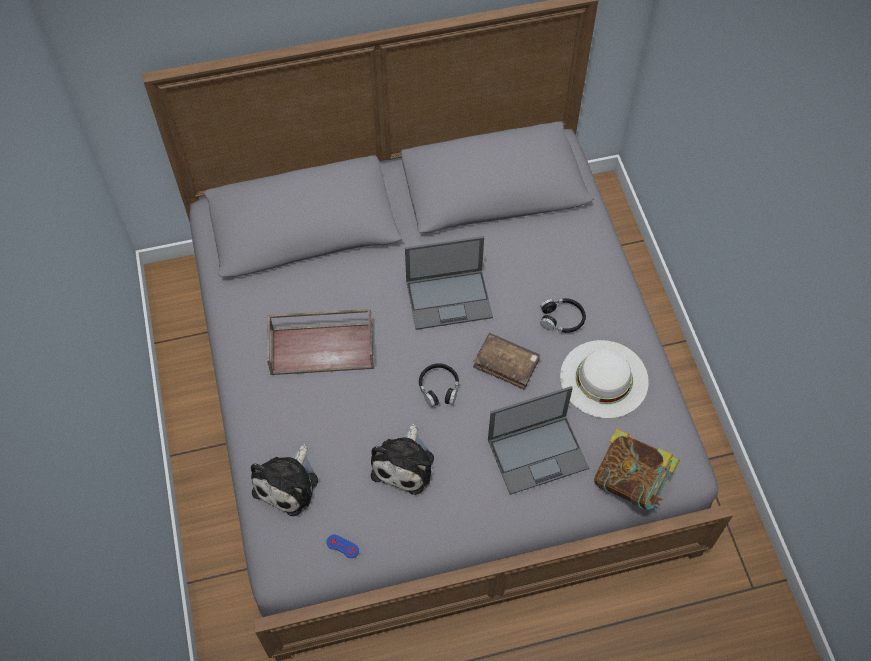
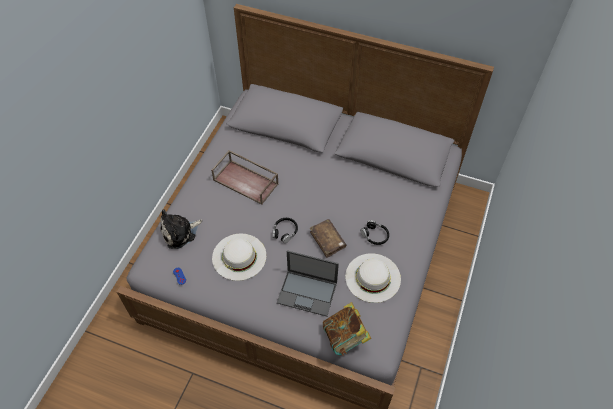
camera: 35 degrees right, 5 degrees down
plush toy [371,424,434,495] -> white hat [212,234,266,281]
laptop [405,236,493,330] -> none

